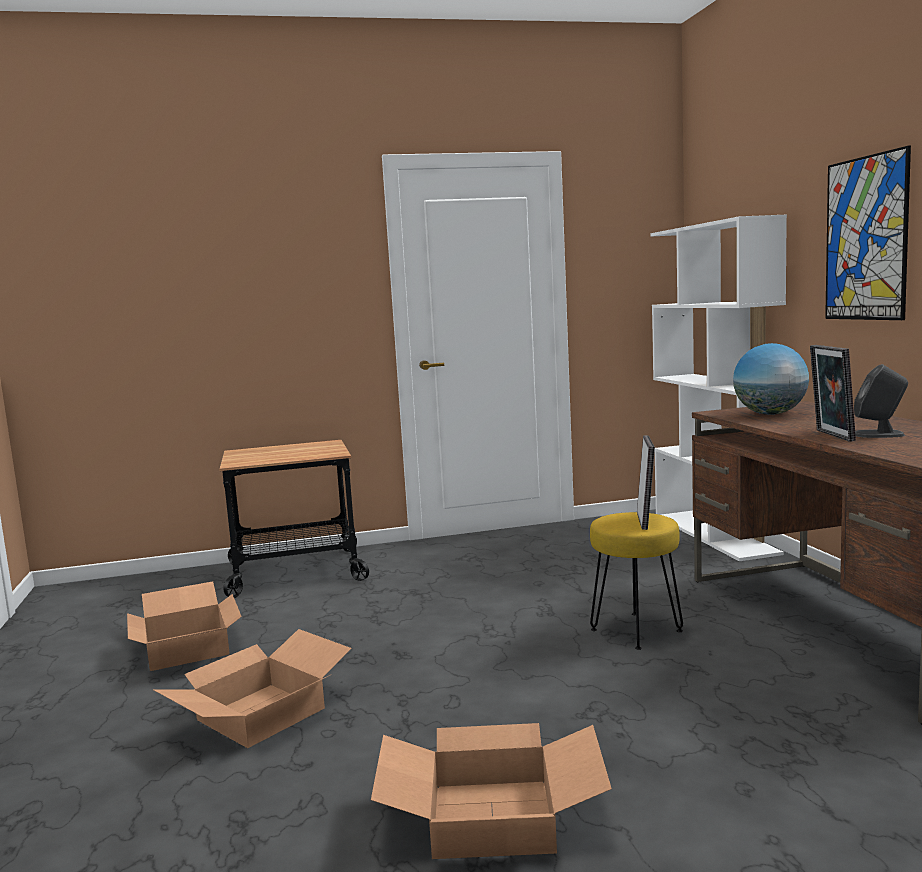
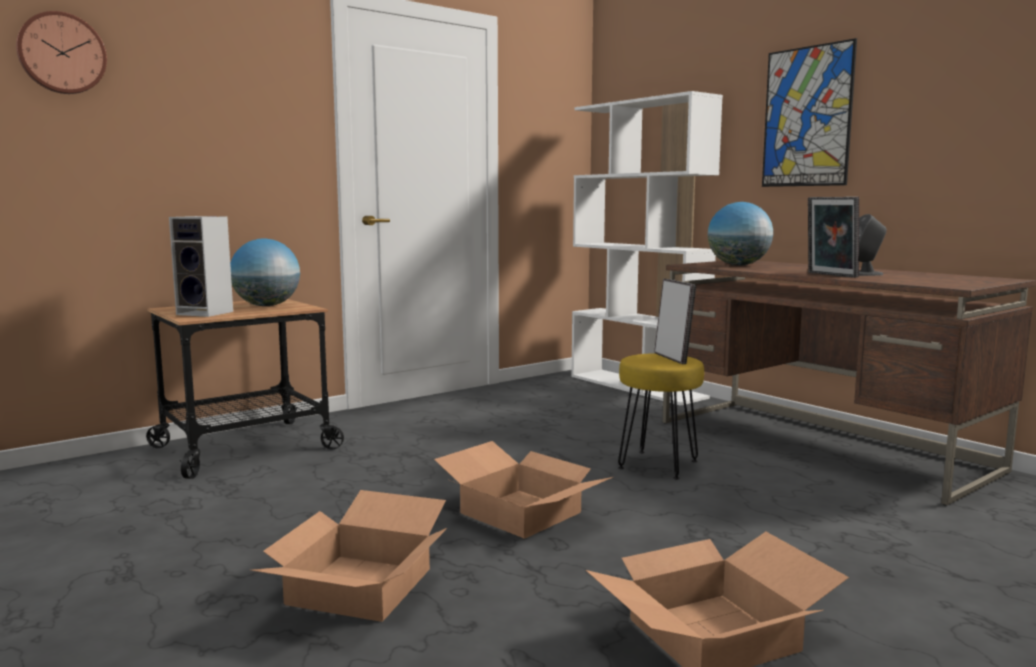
camera: 25 degrees left, 0 degrees up
cardboard box [127,581,242,671] -> cardboard box moved to [434,441,613,539]
none -> wall clock [16,11,107,94]
none -> speaker [169,216,233,317]
none -> globe [230,238,300,306]

